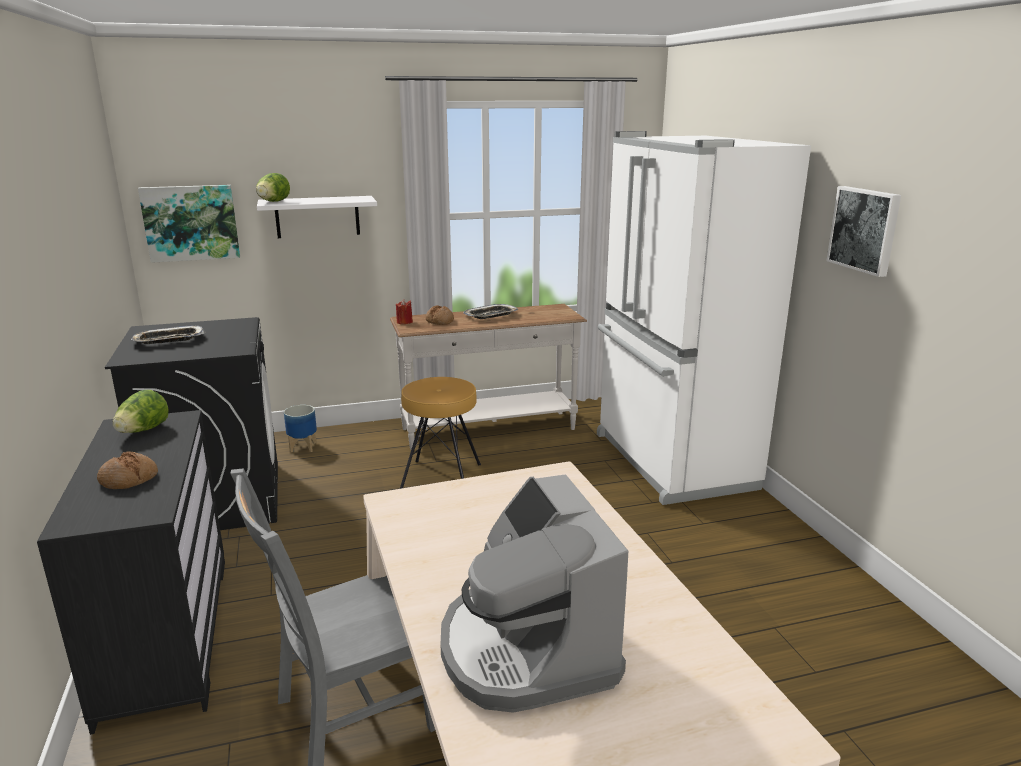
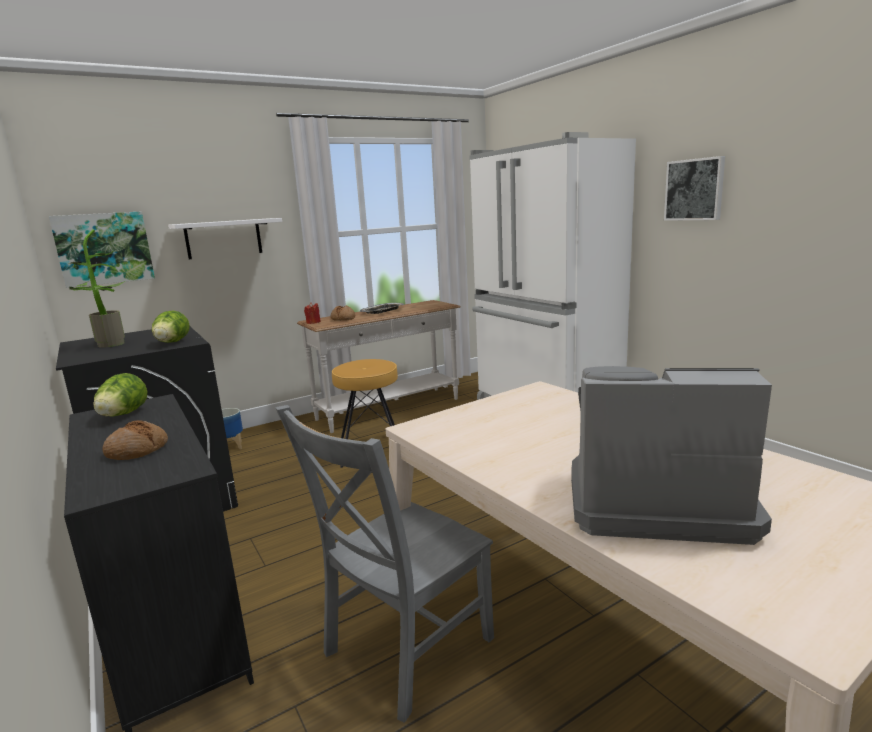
camera: 15 degrees left, 5 degrees down
tray [131,325,205,344] -> potted plant [67,229,125,348]
lettuce [256,173,290,202] -> lettuce moved to [152,310,190,343]
coffee machine [441,474,628,713] -> coffee machine turned 135 degrees clockwise [571,366,772,545]

